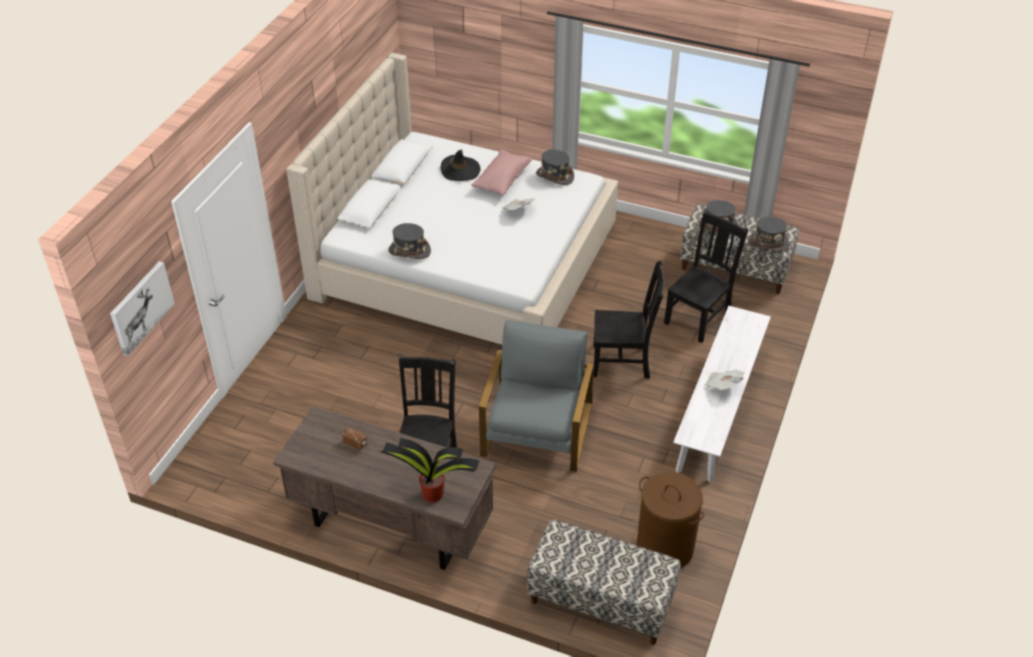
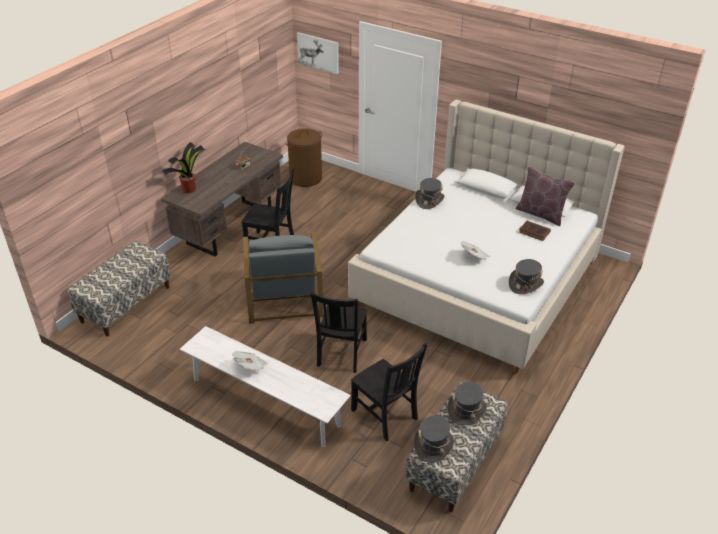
camera: 100 degrees right, 5 degrees down
black hat [441,149,481,181] -> brown book [519,221,551,241]
pink pillow [471,149,532,196] -> none
grey armchair [479,320,593,472] -> grey armchair turned 60 degrees clockwise [243,231,324,324]
brown laundry basket [637,472,705,568] -> brown laundry basket moved to [286,128,322,187]
none -> brown pillow [516,167,575,226]

